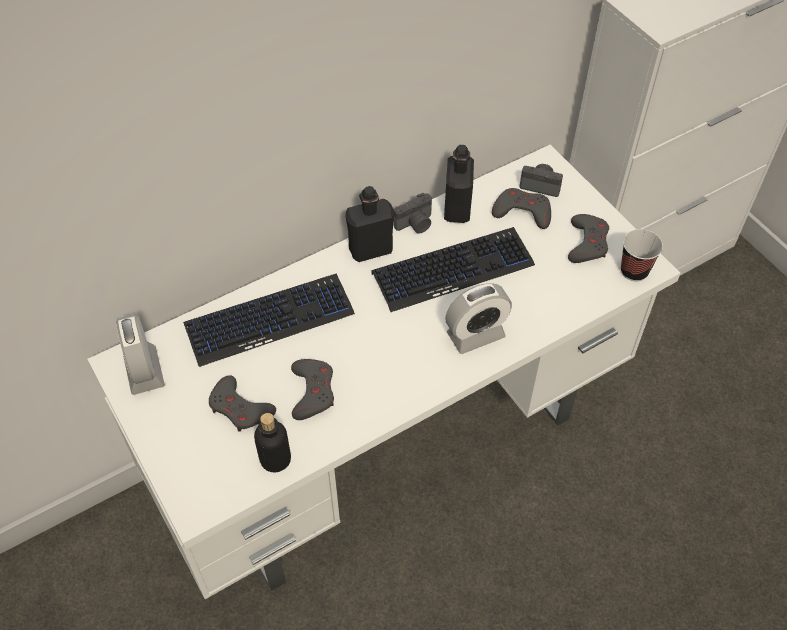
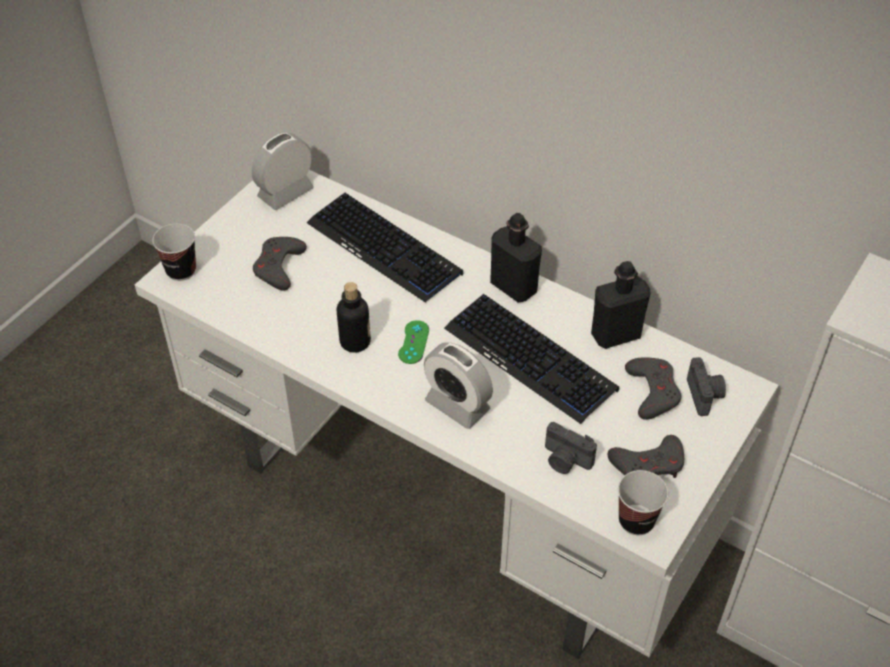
camera: 65 degrees right, 5 degrees down
bottle [254,413,291,472] -> bottle moved to [337,282,371,353]
grey game controller [291,359,334,420] -> none
camera [394,193,432,234] -> camera moved to [545,422,597,474]
none -> cup [152,224,196,281]
none -> green game controller [398,320,429,364]

